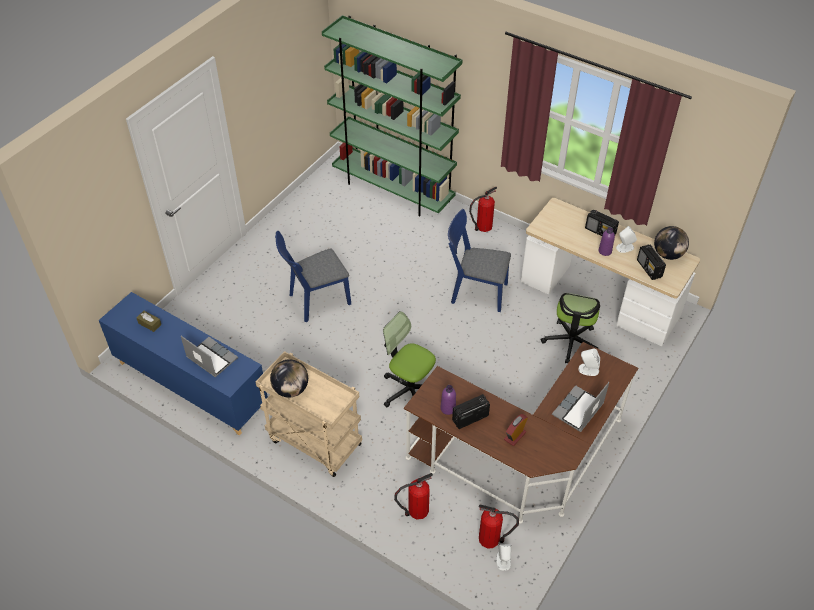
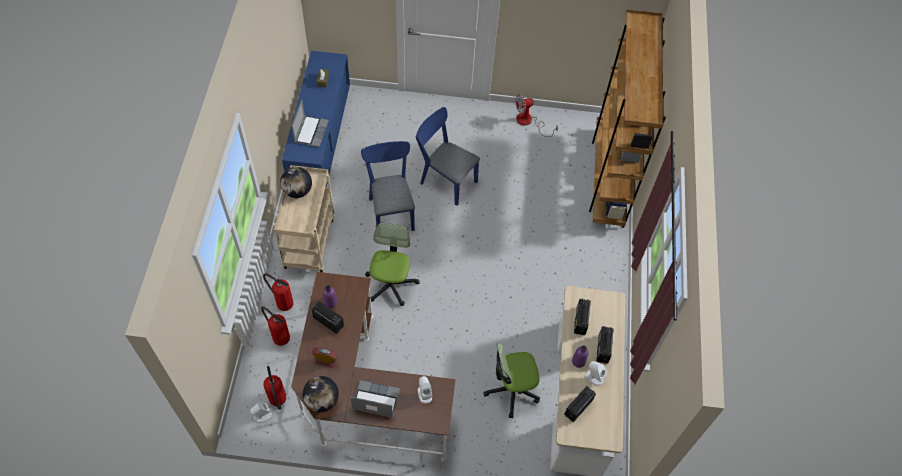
camera: 60 degrees right, 10 degrees up
green bookcase [322,15,463,216] -> brown bookcase [589,9,666,228]
blue chair [448,209,511,312] -> blue chair moved to [361,141,415,231]
fire extinguisher [469,187,497,232] -> fire extinguisher moved to [263,273,293,311]
globe [654,226,689,260] -> globe moved to [302,376,339,412]
none -> fan [516,94,558,137]
none -> radio [574,299,591,335]

